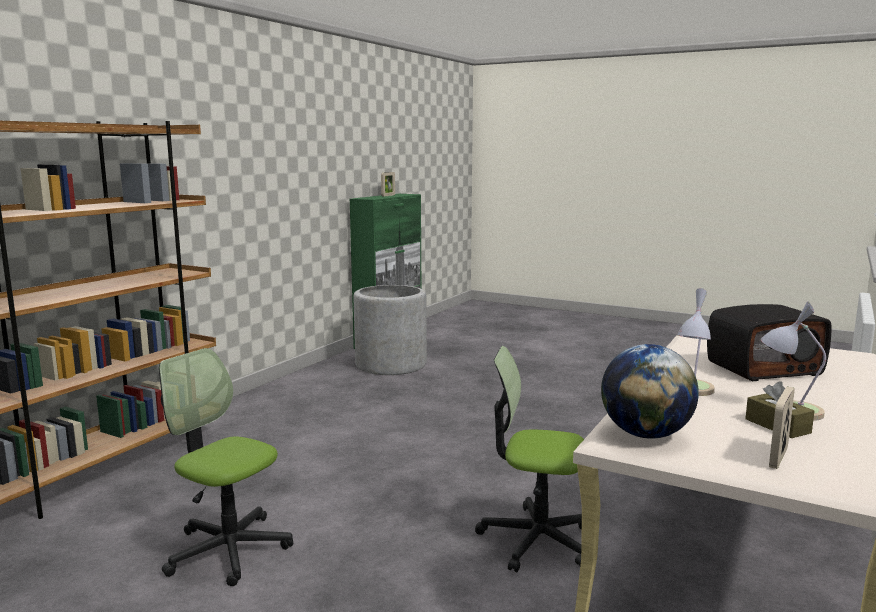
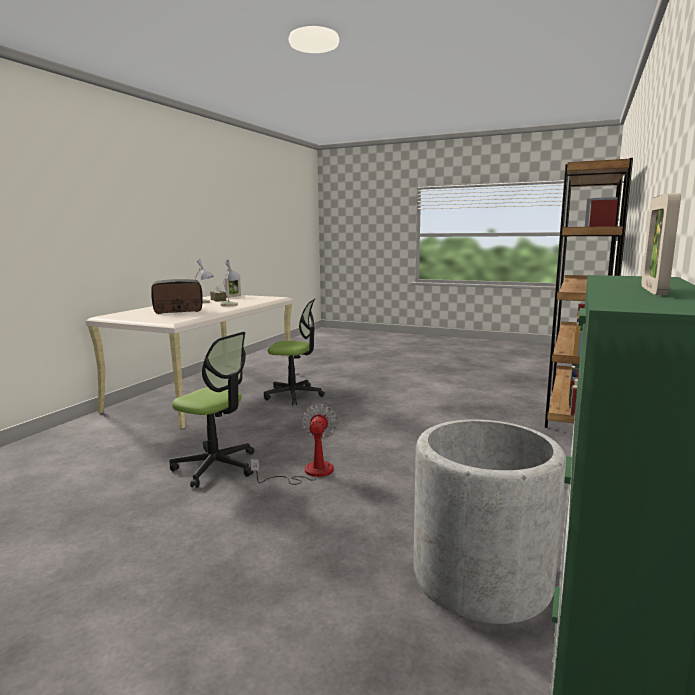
camera: 175 degrees right, 0 degrees up
office chair [159,348,293,586] -> office chair moved to [170,332,255,488]
globe [601,344,699,439] -> none
none -> fan [250,404,338,485]

